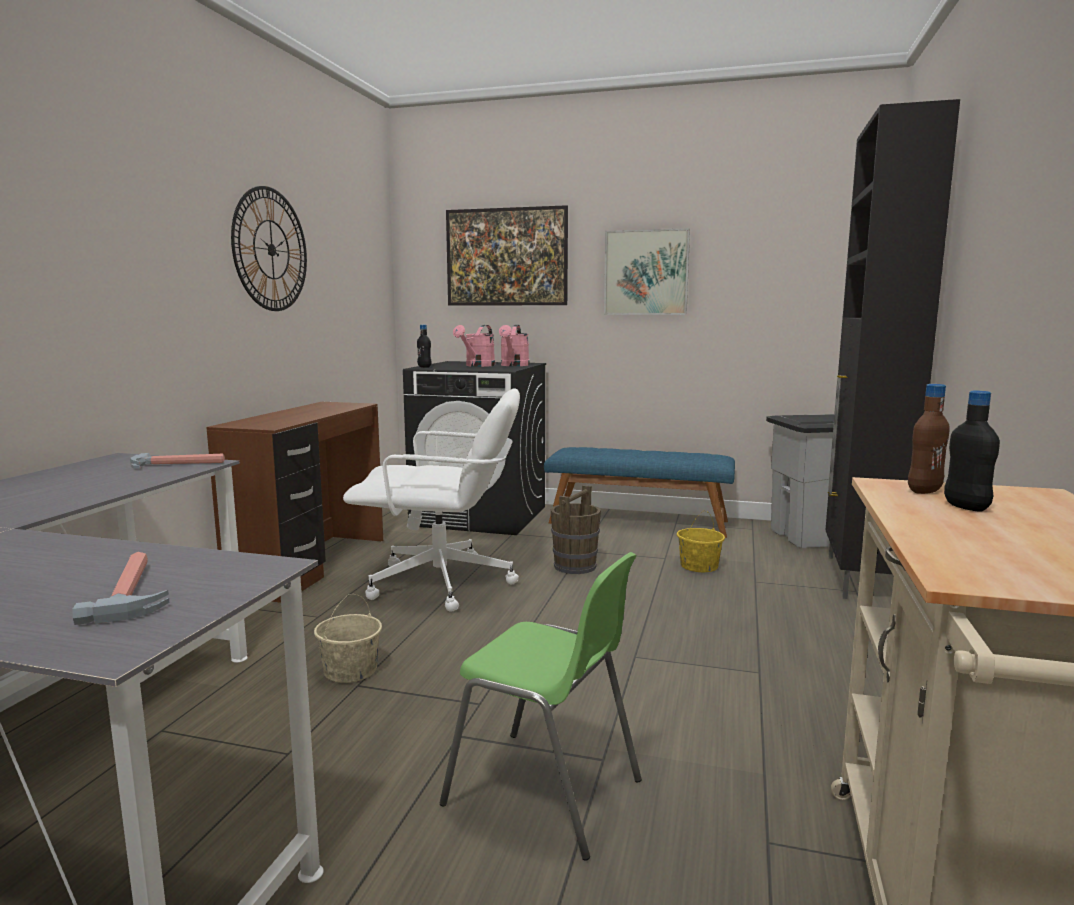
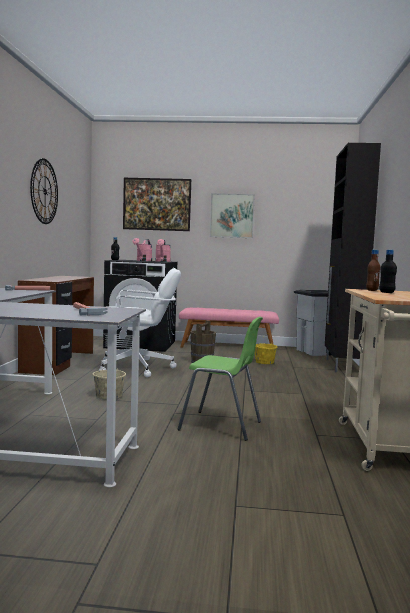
camera: 10 degrees left, 5 degrees down
blue bench [544,447,735,538] -> pink bench [179,308,279,348]

